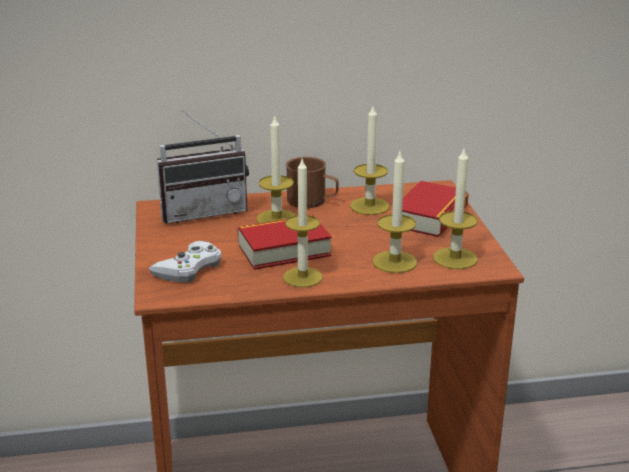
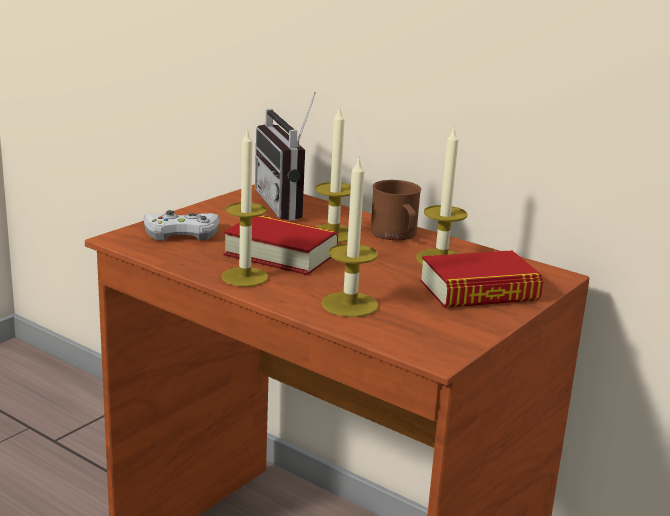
camera: 45 degrees right, 5 degrees down
radio [157,110,249,224] -> radio turned 45 degrees clockwise [255,92,316,221]
candle [433,149,478,269] -> none

